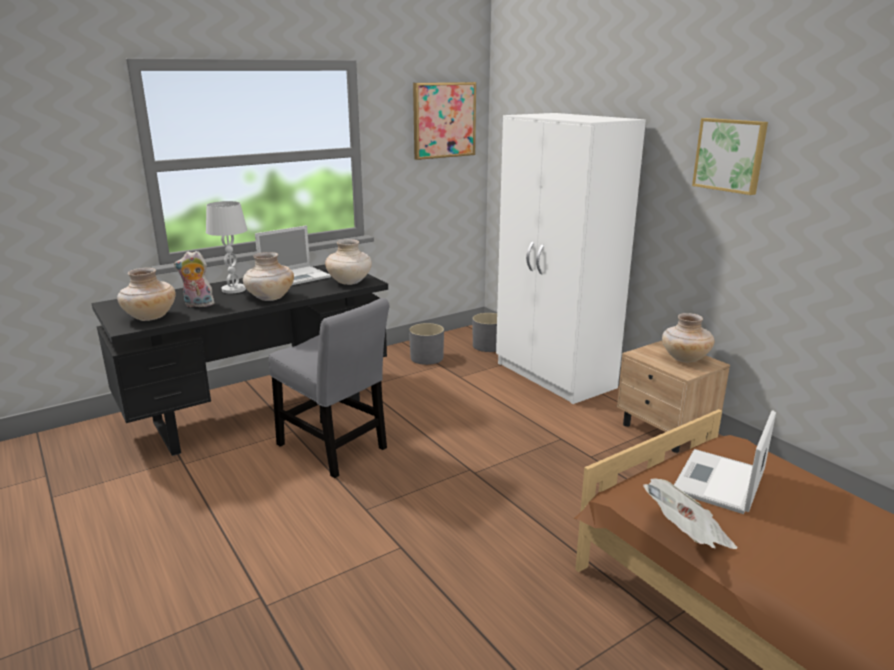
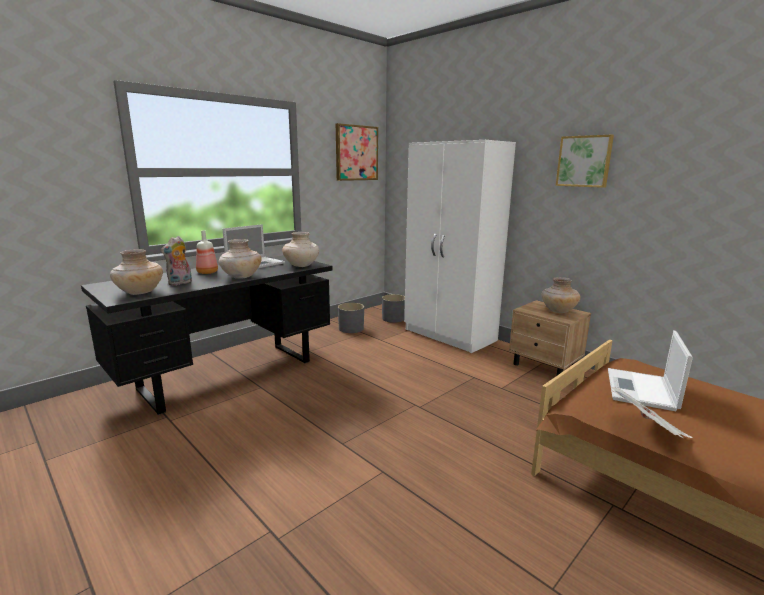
camera: 10 degrees left, 5 degrees down
plush toy [174,251,216,307] -> plush toy turned 45 degrees counterclockwise [161,236,192,285]
white table lamp [206,201,247,293] -> bottle [196,230,218,274]
grey chair [269,298,390,478] -> none

